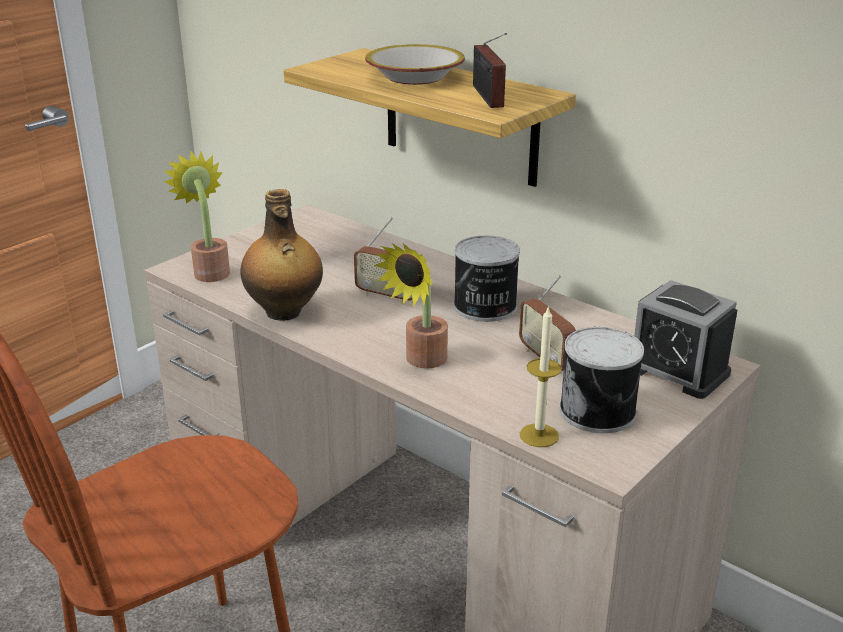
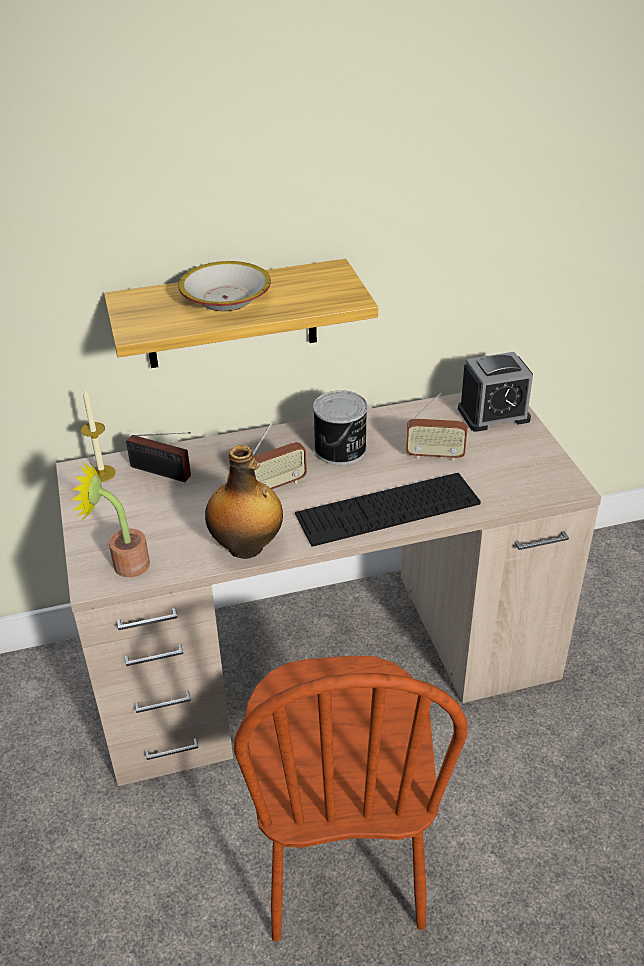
camera: 55 degrees left, 10 degrees up
potted plant [374,244,448,369] -> keyboard [295,473,481,547]
radio [473,33,507,108] -> radio moved to [126,432,191,482]
candle [520,306,562,447] -> candle moved to [81,390,116,482]
can [560,327,644,433] -> none

